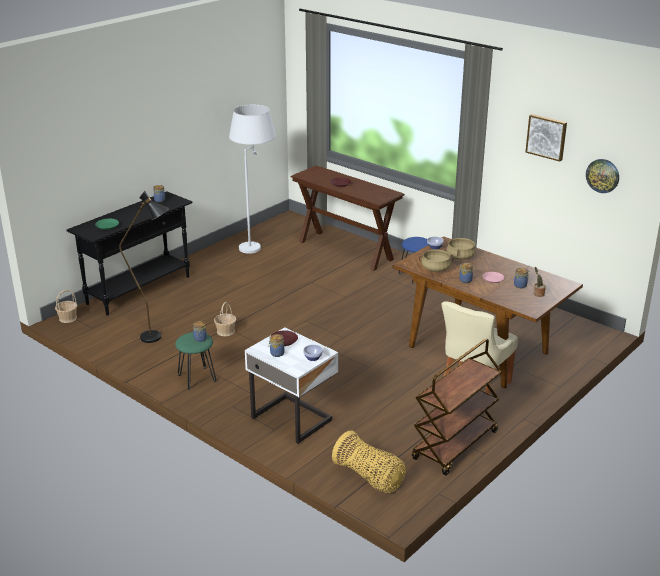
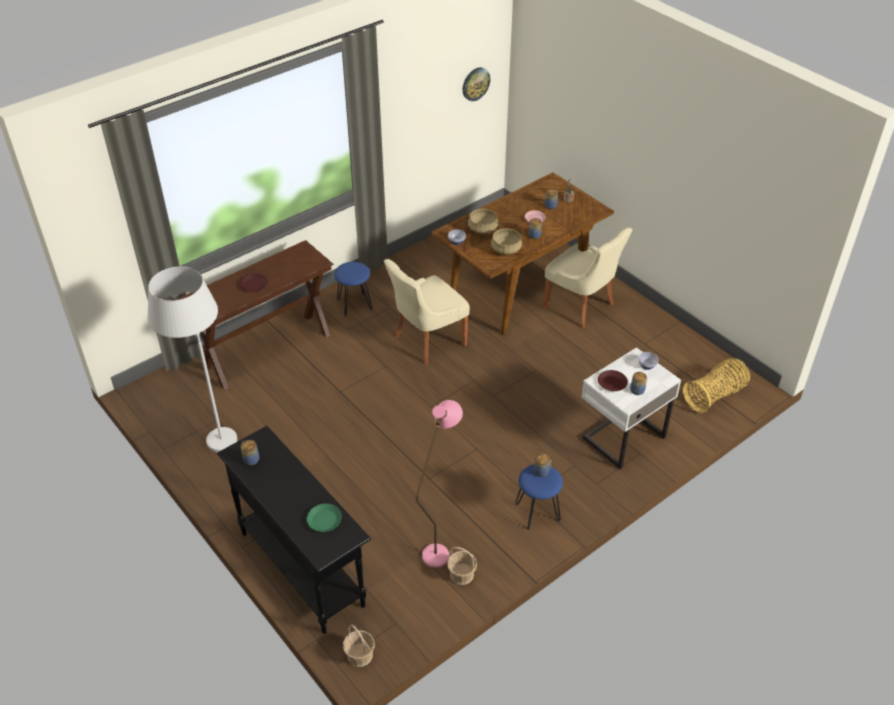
camera: 80 degrees left, 15 degrees up
black floor lamp [119,191,169,343] -> pink floor lamp [416,400,463,568]
green stool [175,332,216,390] -> blue stool [515,464,563,530]
basket [214,302,236,336] -> basket moved to [447,547,477,585]
brown cart [412,339,502,476] -> none
picture [525,114,567,162] -> none
none -> beige chair [384,259,470,365]

